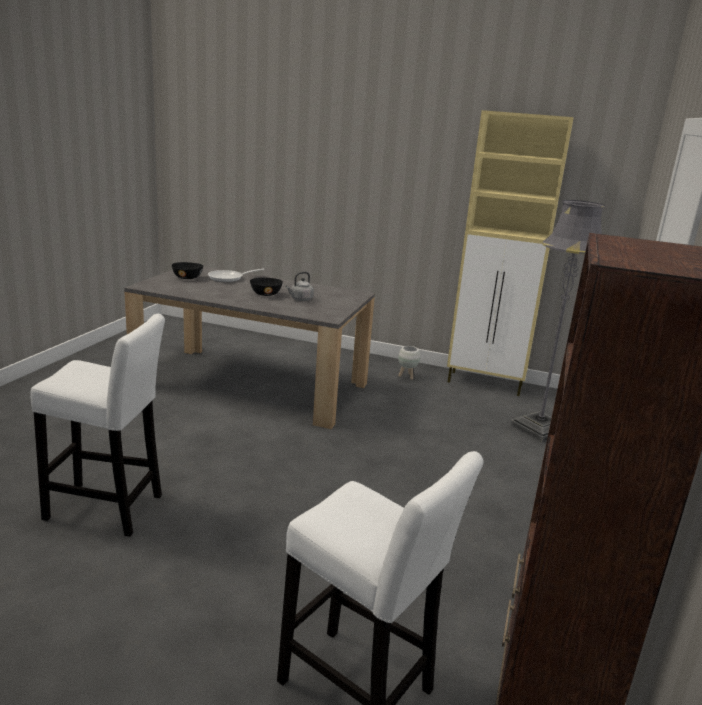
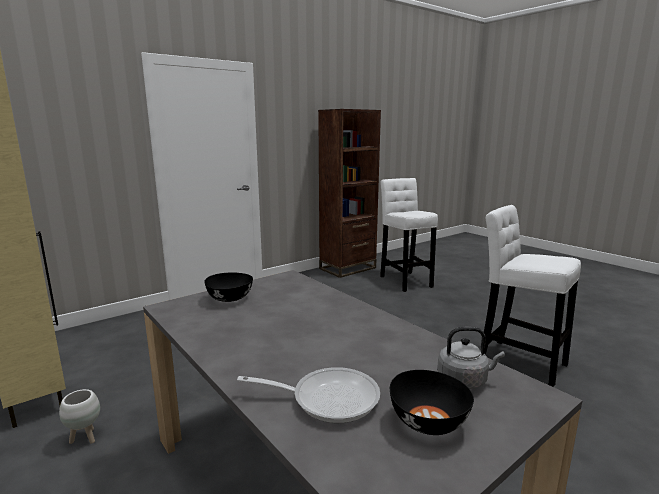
camera: 145 degrees left, 5 degrees down
black bowl [250,278,283,296] -> black bowl moved to [204,273,253,302]
grey kettle [286,272,314,301] -> grey kettle moved to [437,327,505,389]
grey floor lamp [510,200,605,443] -> none

